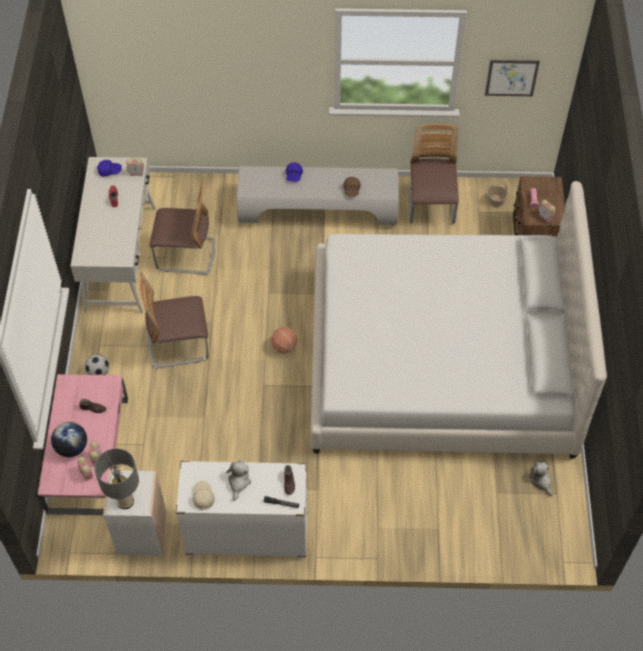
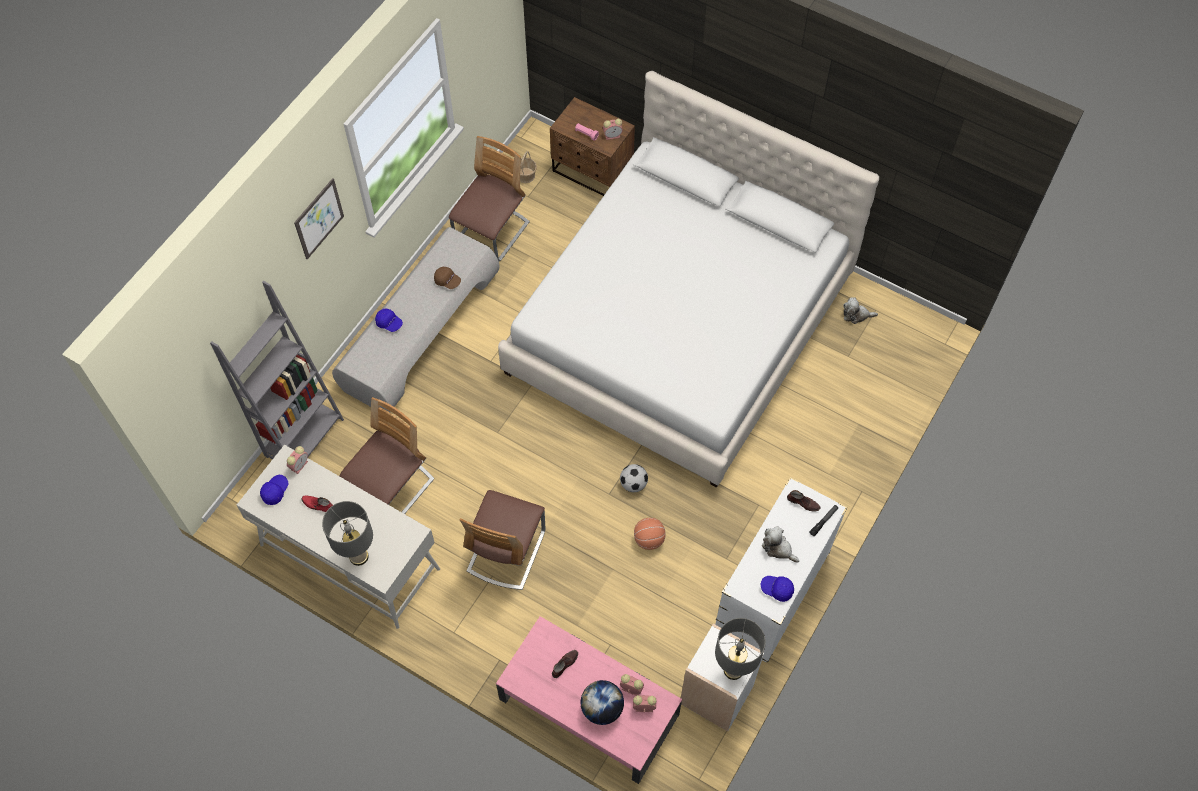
camera: 60 degrees left, 5 degrees up
football [85,354,109,375] -> football moved to [620,464,648,492]
beige cap [193,481,215,510] -> blue cap [761,576,794,602]
basketball [271,327,297,354] -> basketball moved to [634,518,666,550]
chair [408,124,459,224] -> chair turned 90 degrees clockwise [449,136,530,262]
picture [485,60,540,96] -> picture moved to [294,178,344,260]
none -> grey bookcase [210,281,344,459]
none -> grey table lamp [322,501,373,566]

